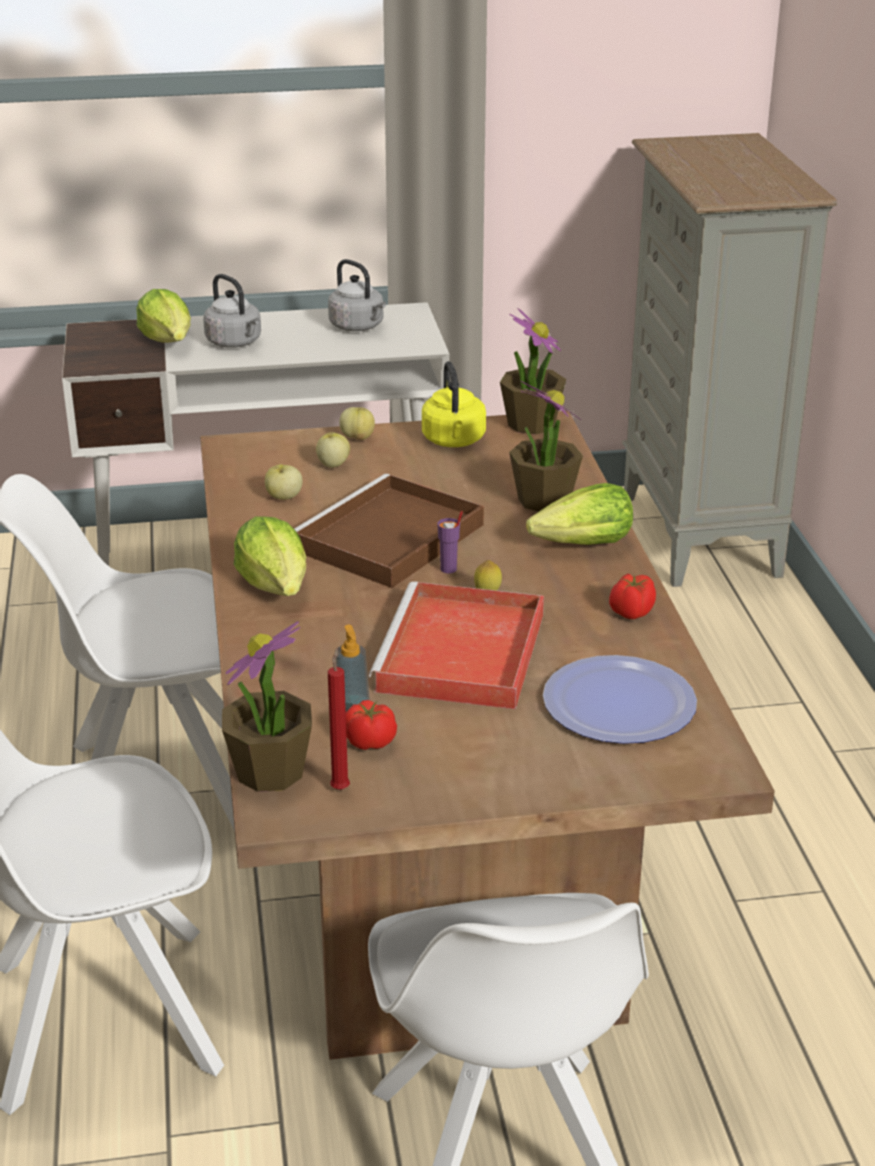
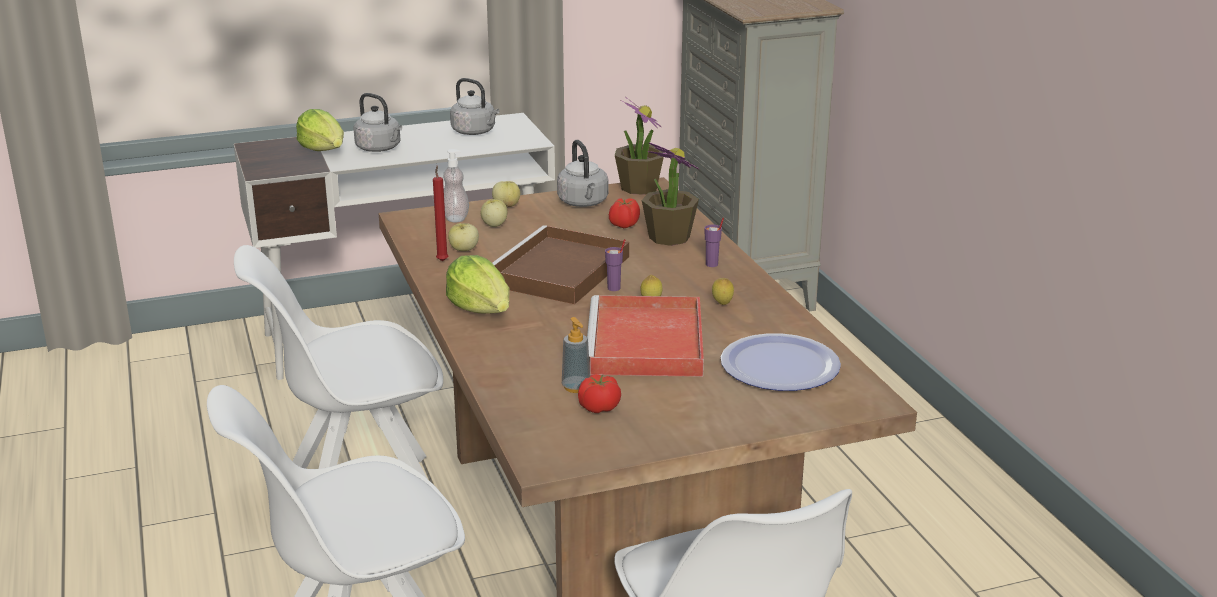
camera: 10 degrees left, 5 degrees down
potted plant [222,621,312,792] -> none
red candle [328,648,350,790] -> red candle moved to [433,166,449,261]
yellow kettle [422,361,486,447] -> grey kettle [557,140,608,207]
lettuce [526,483,633,545] -> purple cup [705,218,724,267]
tomato [609,574,656,619] -> tomato moved to [609,198,640,228]
none -> soap dispenser [443,149,469,222]
none -> lemon [712,278,734,305]

